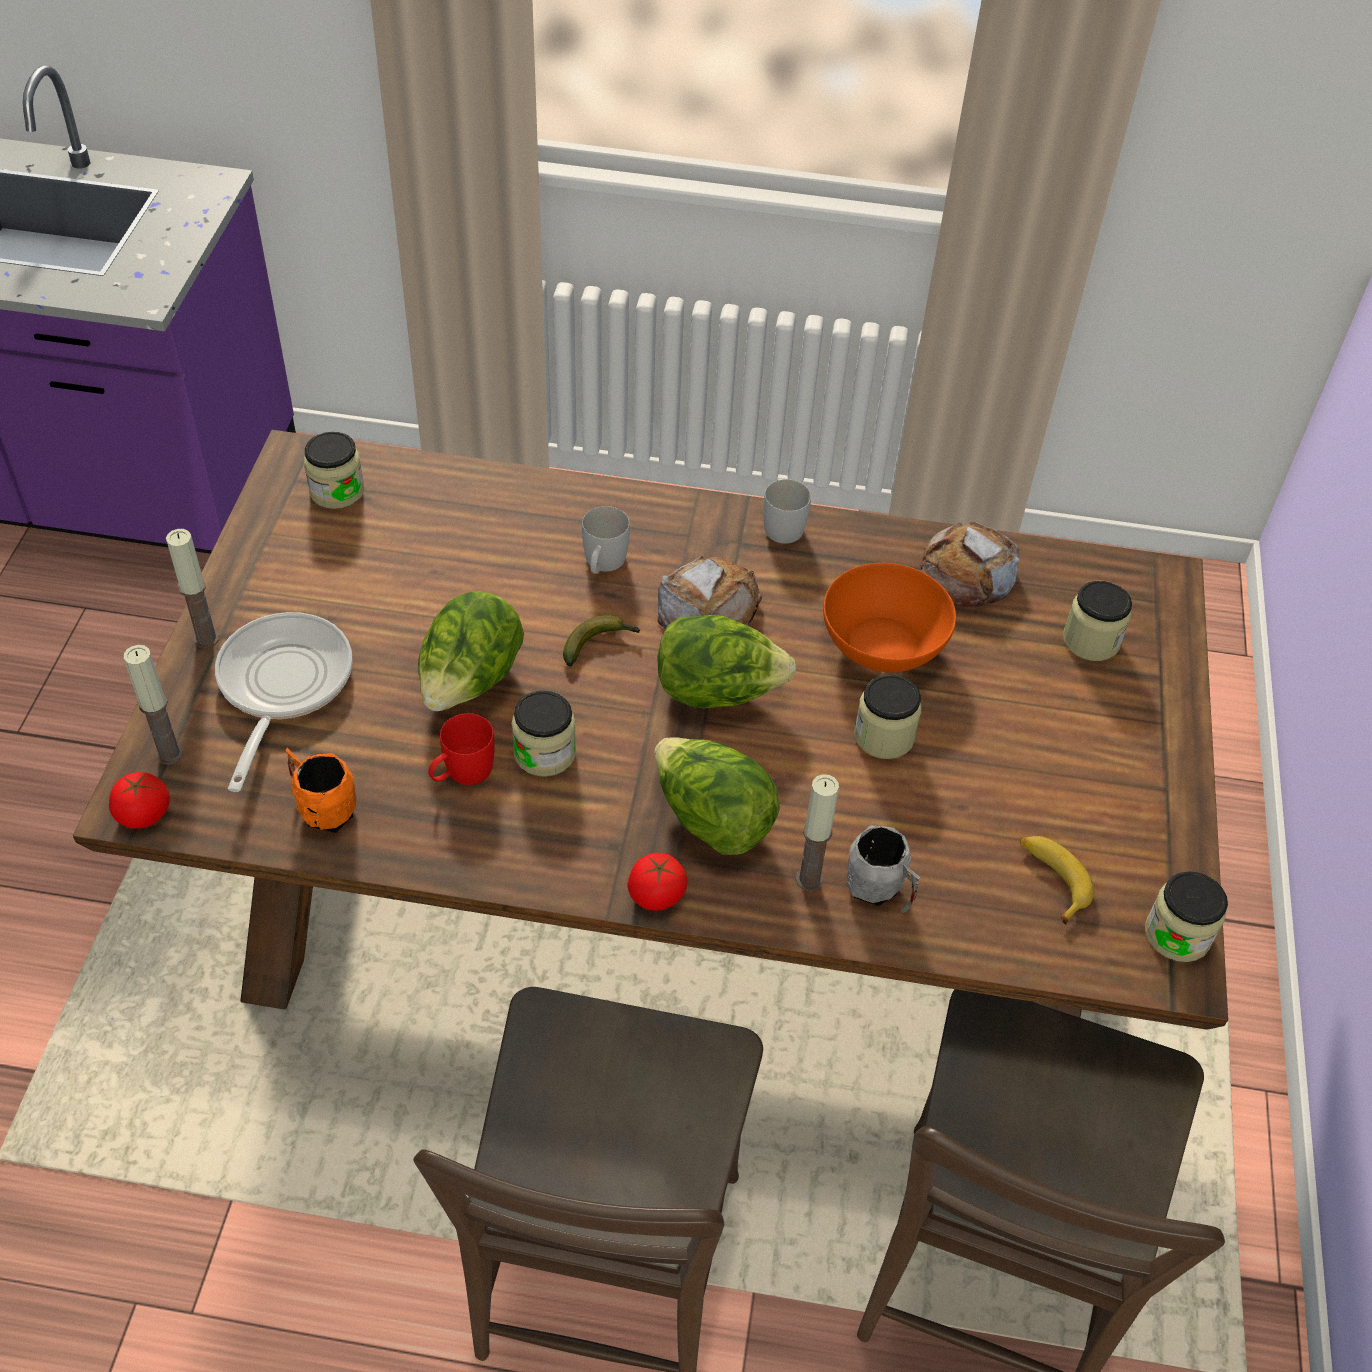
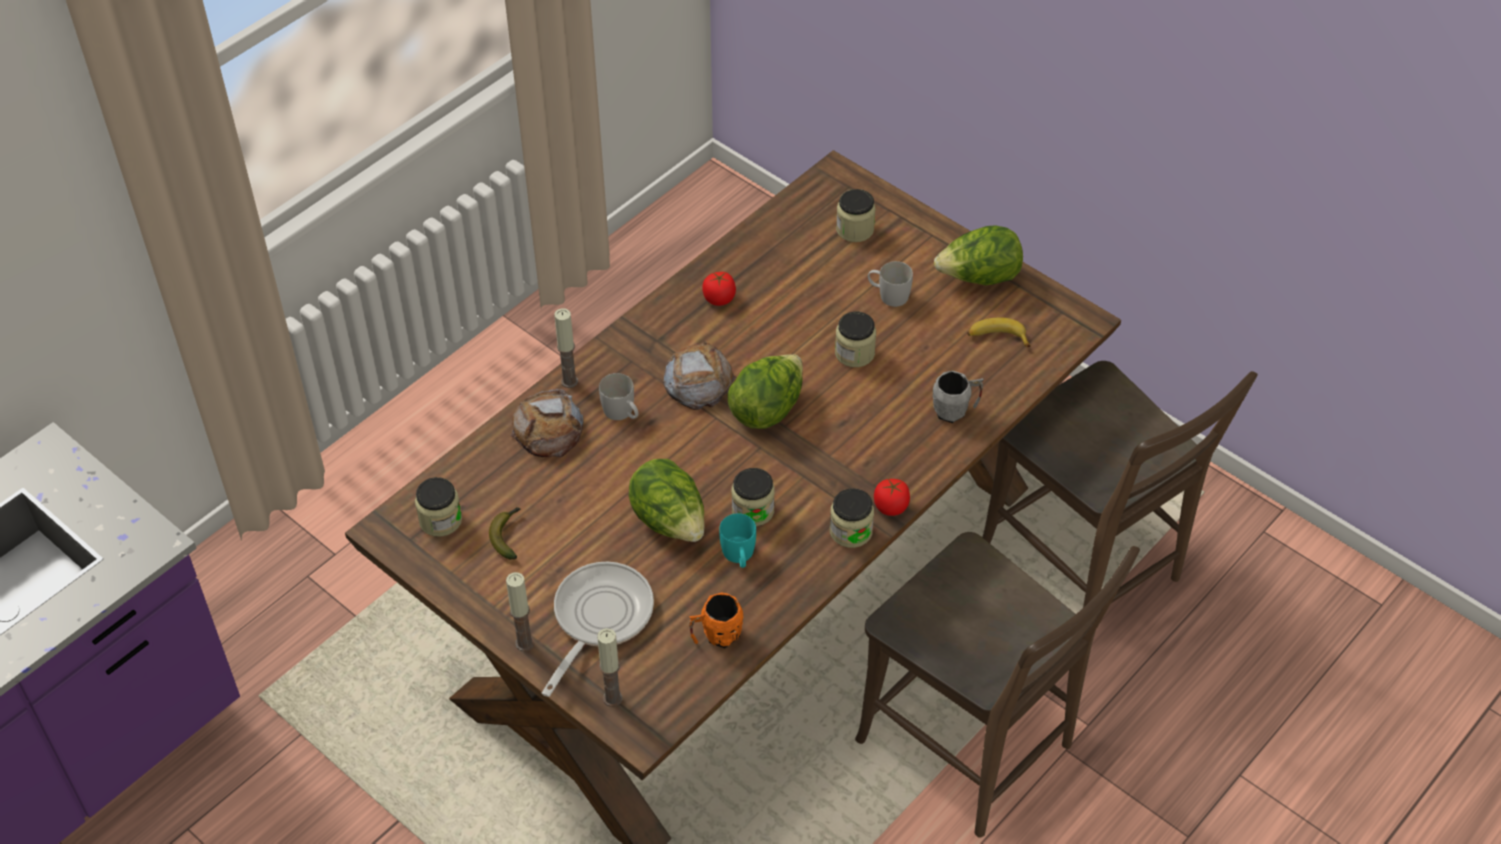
camera: 55 degrees left, 0 degrees up
tomato [109,772,170,829] -> tomato moved to [702,272,736,306]
frying pan [215,612,353,792] -> frying pan turned 75 degrees clockwise [542,562,654,697]
red mug [428,713,495,785] -> turquoise mug [719,513,756,568]
banana [563,615,640,666] -> banana moved to [489,507,520,559]
lettuce [655,737,780,855] -> lettuce moved to [934,225,1023,285]
white mug [763,478,811,544] -> white mug moved to [868,261,913,307]
candle [796,774,839,891] -> candle moved to [554,308,578,388]
orange bowl [823,563,956,672] -> none
bread [921,522,1020,607] -> bread moved to [510,389,583,457]
jar [1145,871,1228,962] -> jar moved to [830,488,874,548]

